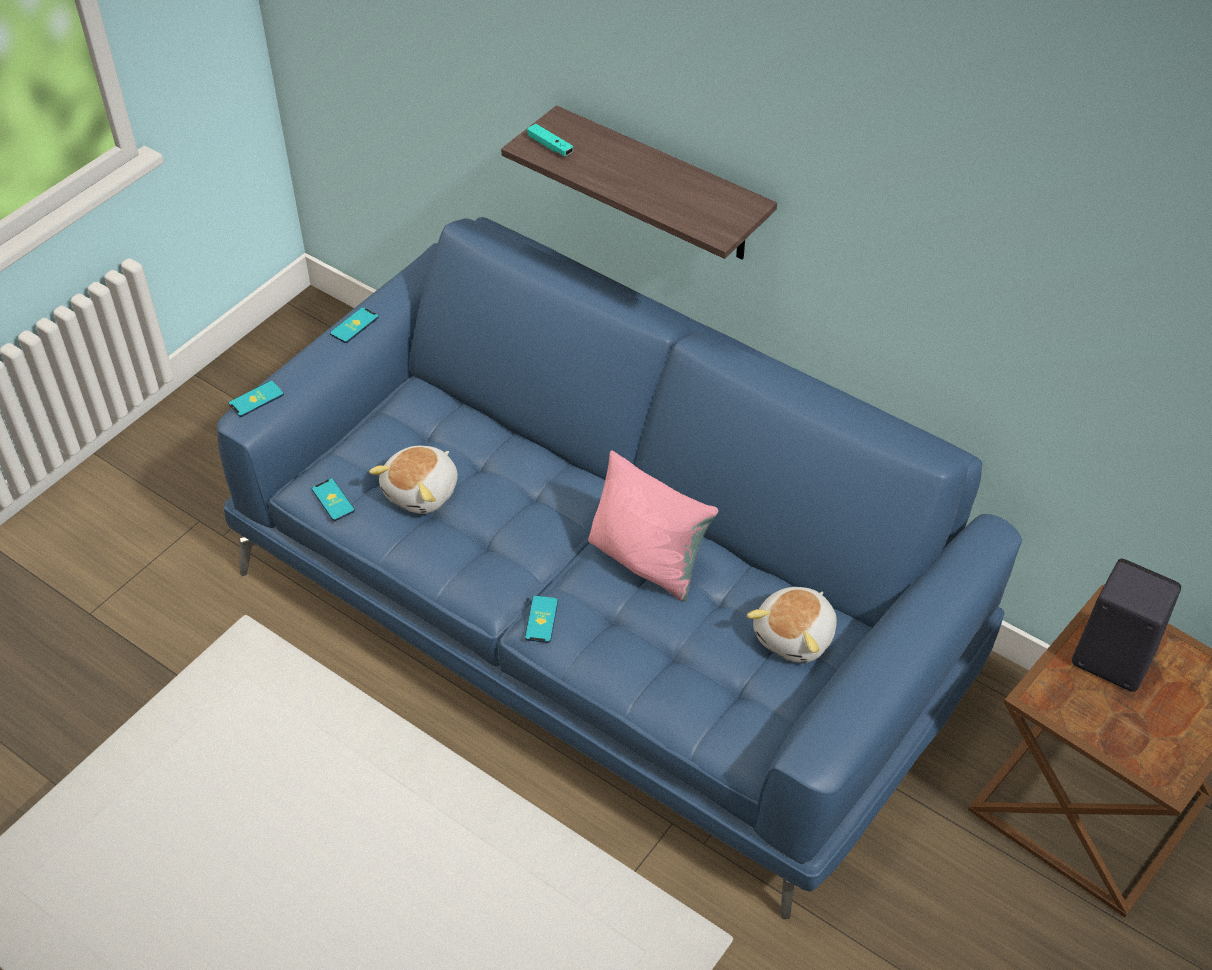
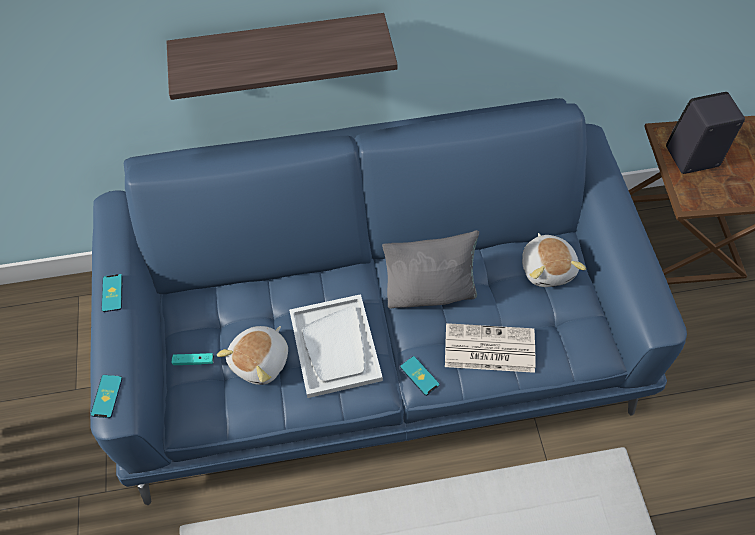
camera: 45 degrees left, 10 degrees up
phone [312,478,355,521] -> none
plush toy [369,446,458,514] -> plush toy turned 45 degrees clockwise [217,326,288,385]
turquoise game controller [527,124,573,156] -> turquoise game controller moved to [172,353,214,365]
pink pillow [588,450,718,601] -> grey pillow [382,230,479,309]
none -> white tray [289,294,383,398]
none -> newspaper [445,323,536,373]

